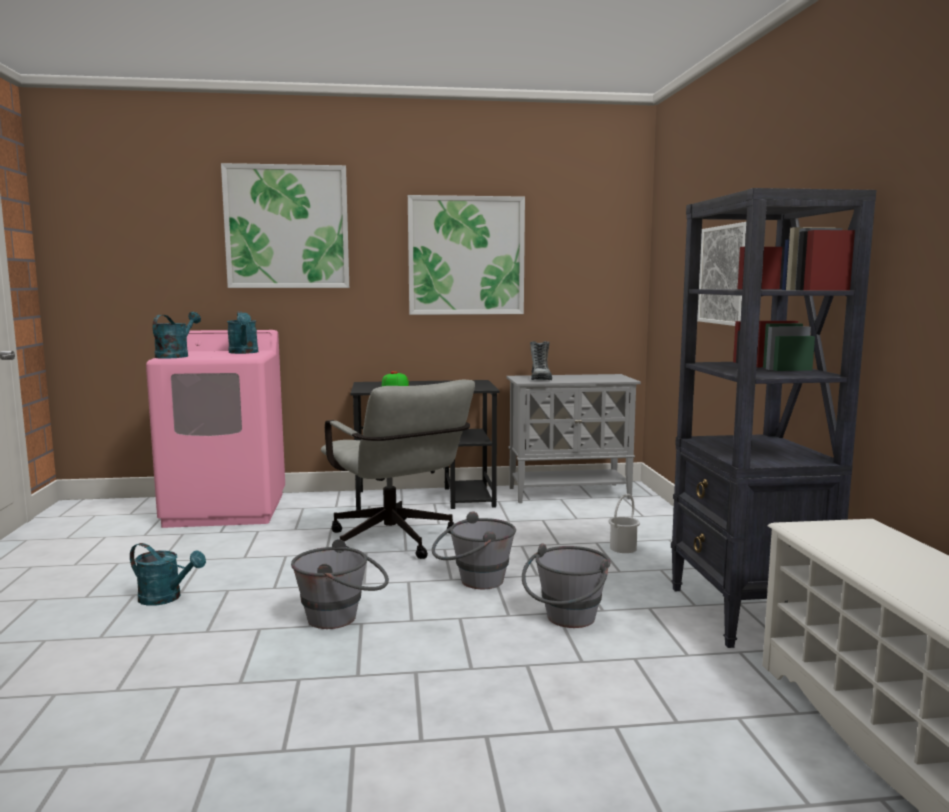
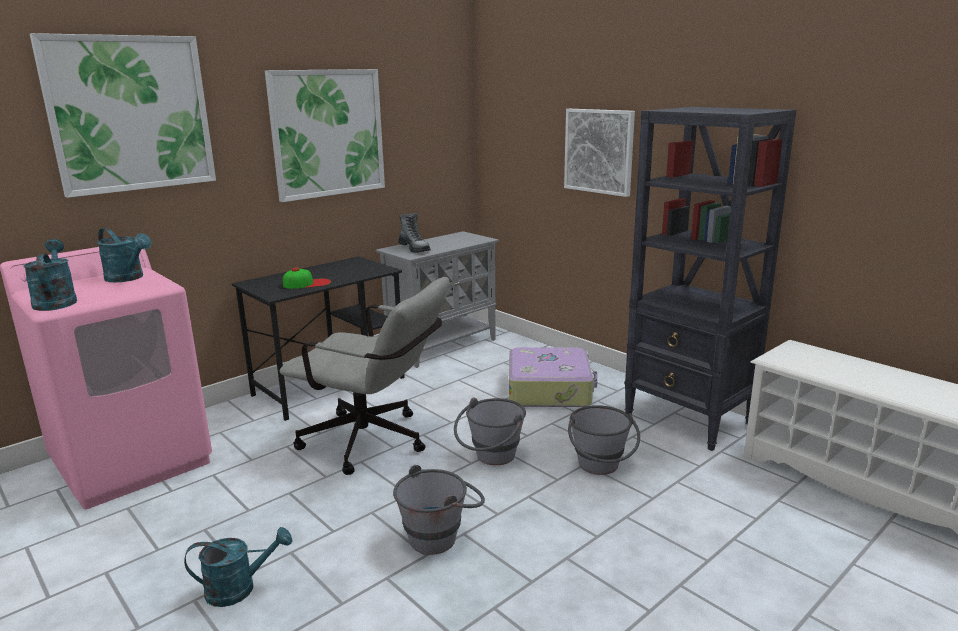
camera: 35 degrees left, 10 degrees up
white bucket [608,494,640,553] -> suitcase [509,347,598,407]

